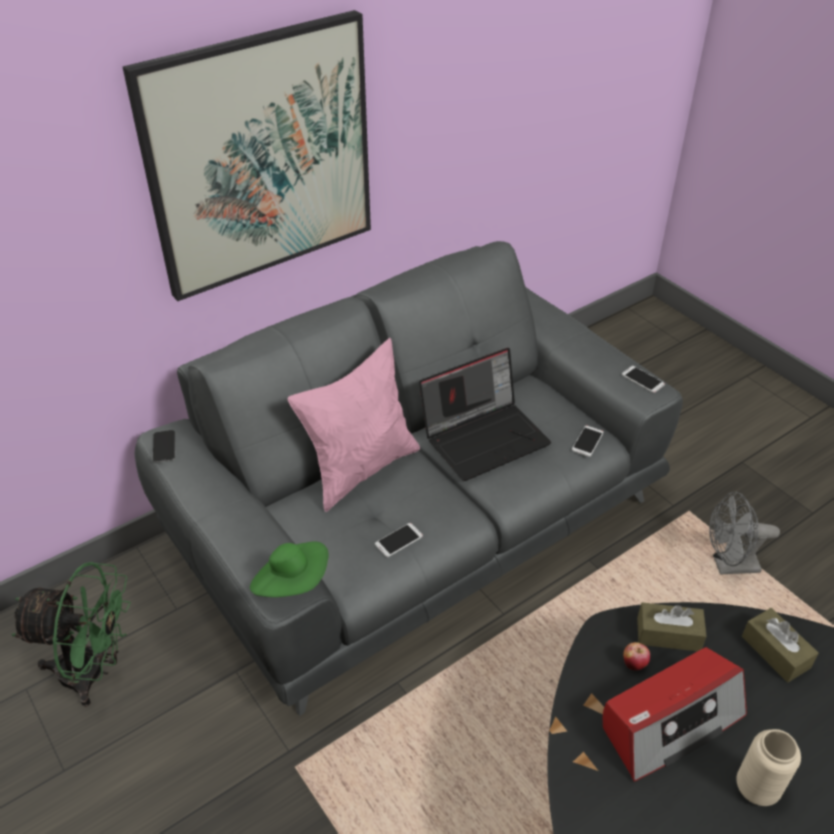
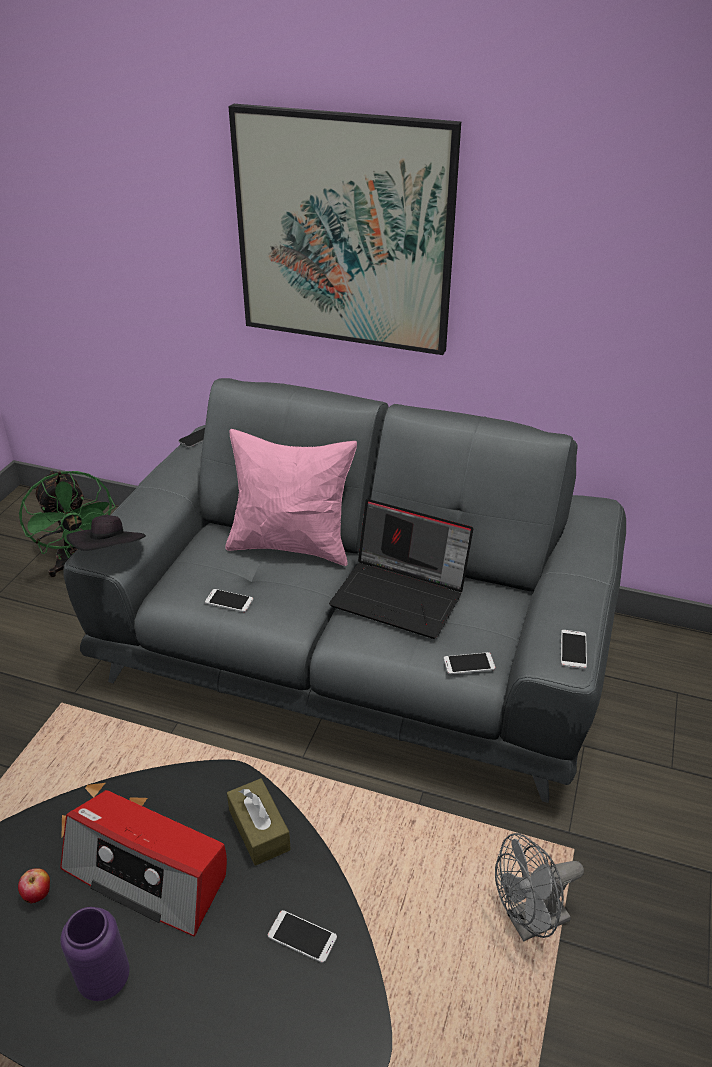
camera: 55 degrees right, 5 degrees down
green hat [250,542,329,597] -> black hat [67,515,146,551]
apple [623,642,650,671] -> apple moved to [18,868,50,904]
grey fan [709,492,780,575] -> grey fan turned 75 degrees counterclockwise [495,833,584,942]
beige vase [736,729,801,806] -> purple vase [60,907,130,1001]
brown tissue box [742,608,819,683] -> phone [268,910,337,963]

